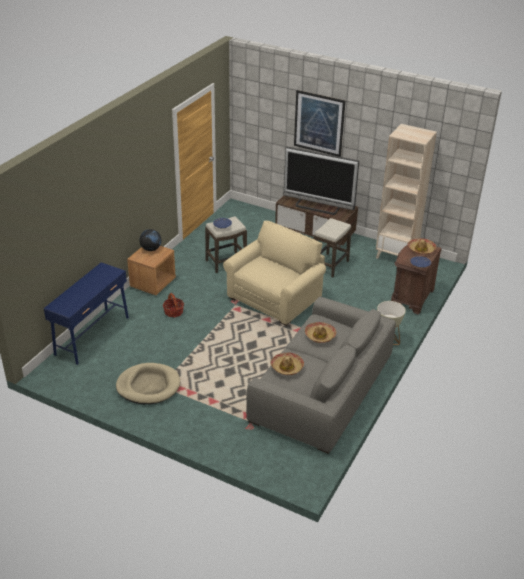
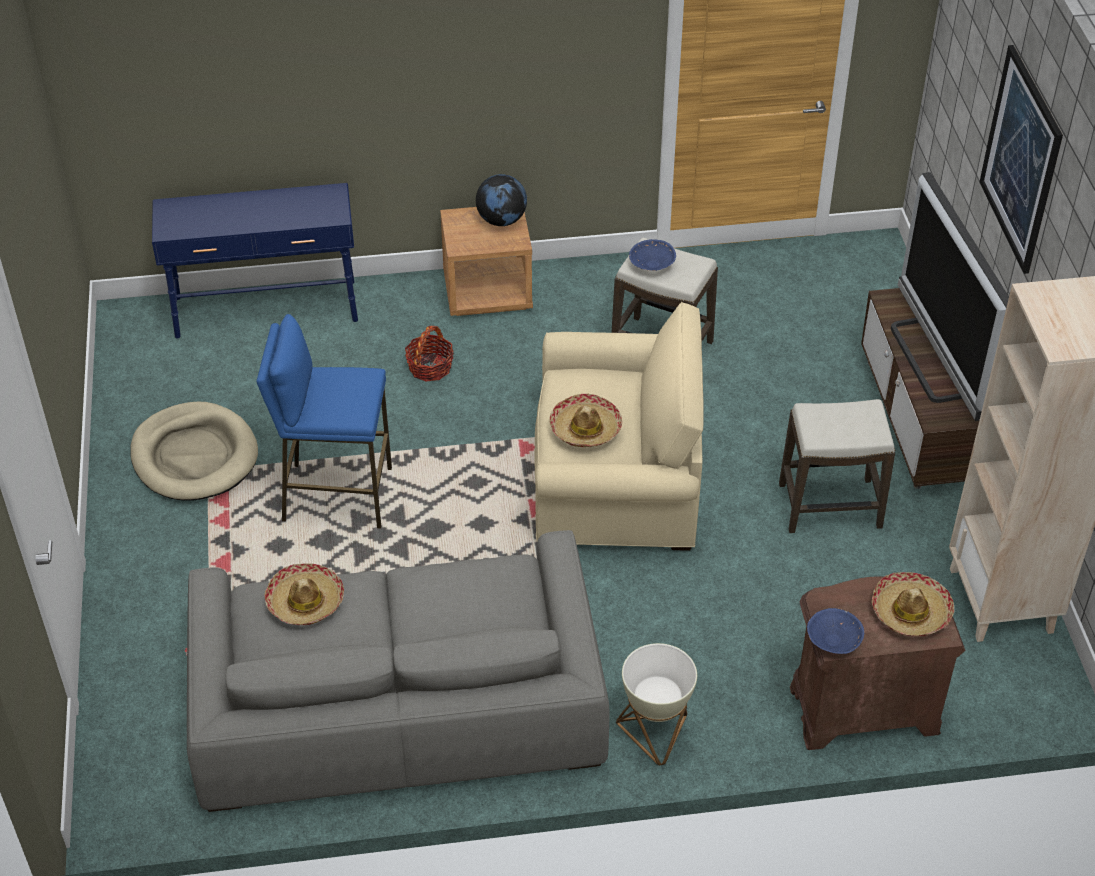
camera: 55 degrees right, 10 degrees up
hat [305,322,336,343] -> hat moved to [549,394,622,447]
none -> blue stool [257,314,392,528]

